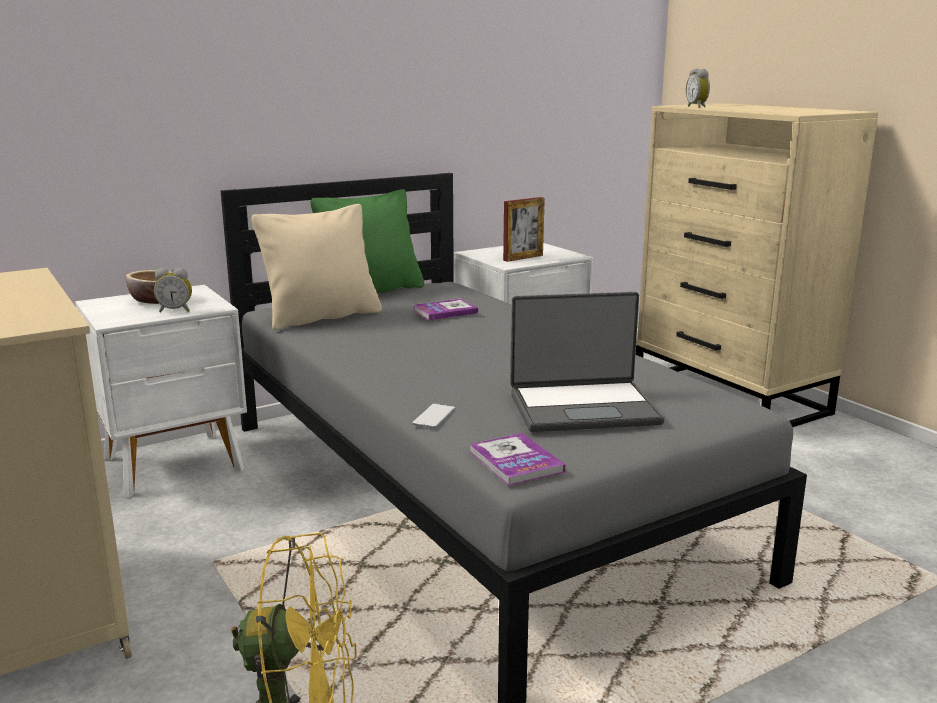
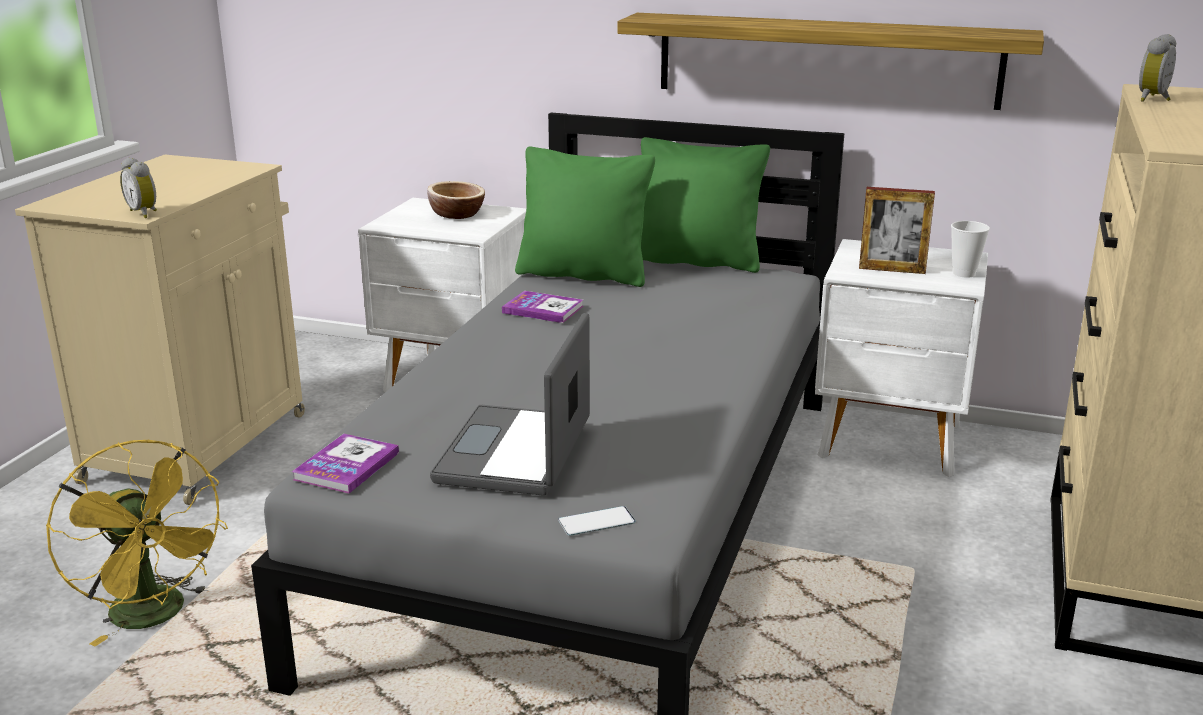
camera: 50 degrees right, 5 degrees up
alarm clock [154,268,192,312] -> alarm clock moved to [120,157,157,218]
beige pillow [251,204,382,330] -> green pillow [515,147,655,287]
phone [412,403,456,428] -> phone moved to [558,506,636,536]
book [413,299,478,320] -> book moved to [502,291,583,323]
laptop [510,292,665,432] -> laptop turned 60 degrees clockwise [430,313,590,496]
none -> shelf [617,13,1044,110]
none -> cup [951,221,990,278]

